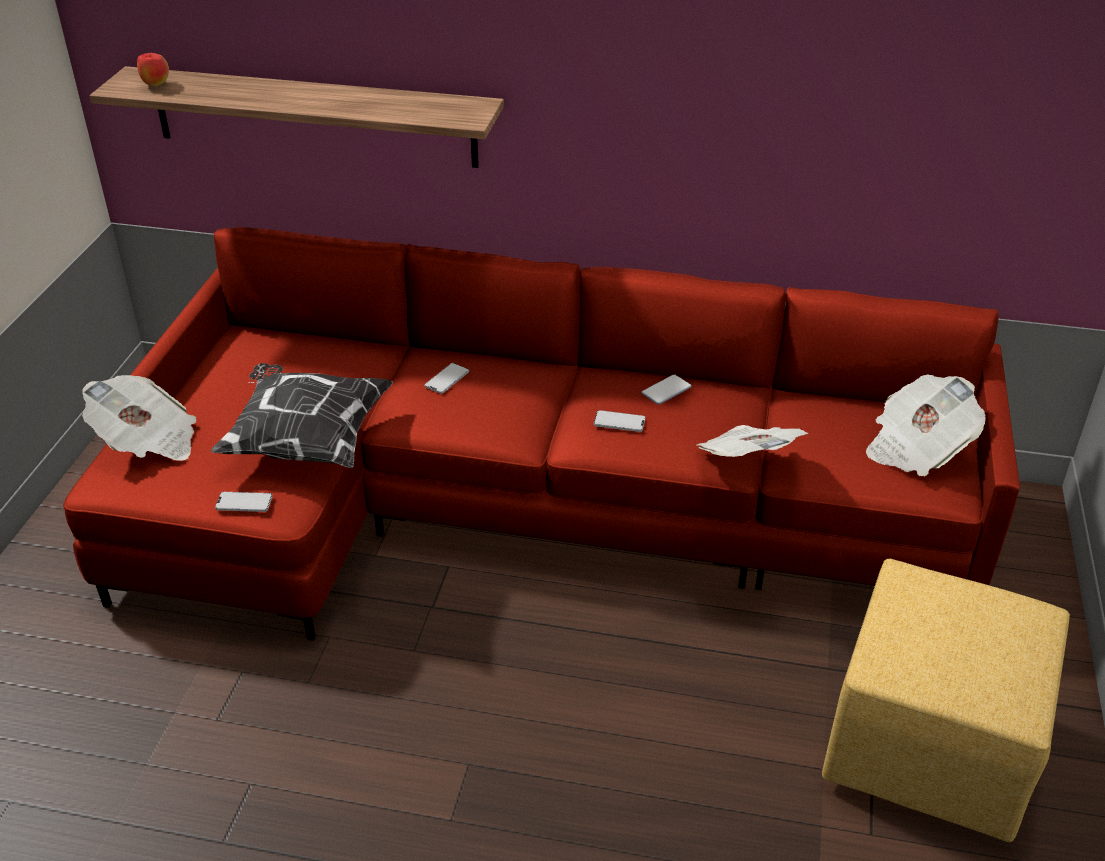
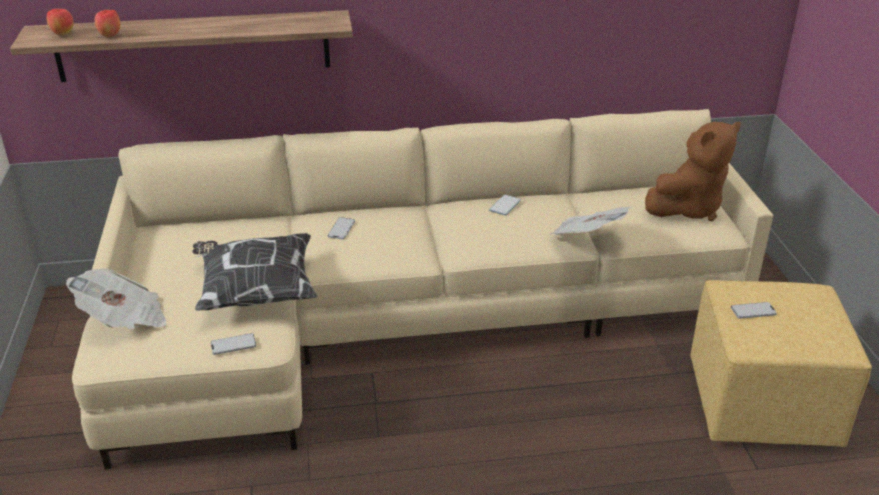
camera: 20 degrees left, 5 degrees down
red sofa [63,227,1020,641] -> beige sofa [72,109,773,469]
phone [594,410,645,432] -> phone moved to [731,302,777,319]
newspaper [866,374,986,476] -> brown plush toy [645,122,741,221]
none -> apple [95,10,121,37]

